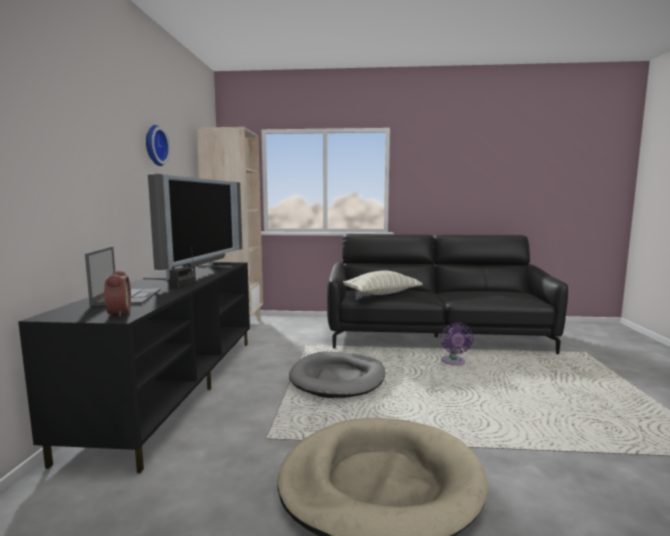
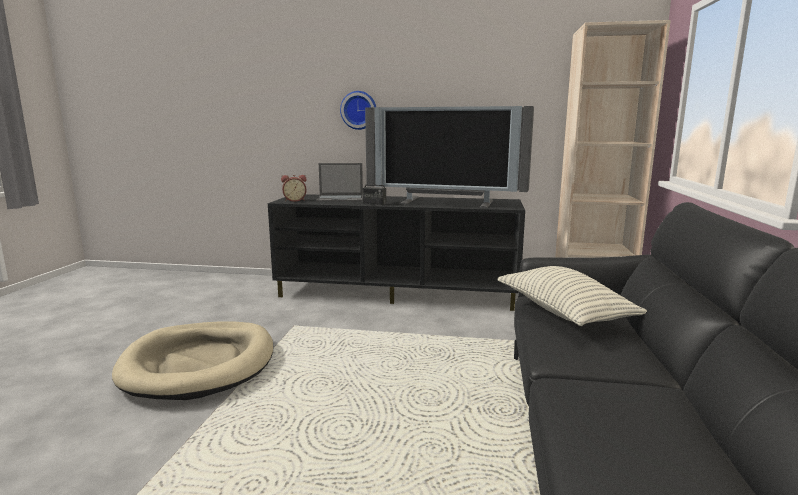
camera: 95 degrees right, 5 degrees up
wall clock [146,125,170,166] -> wall clock moved to [340,91,376,130]
grey dog bed [289,351,385,398] -> none
purple fan [441,322,473,365] -> none

